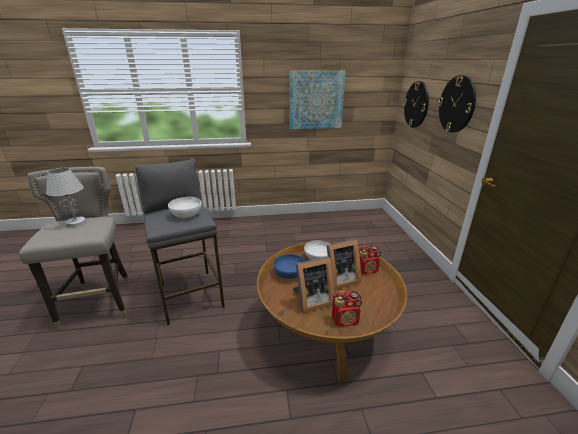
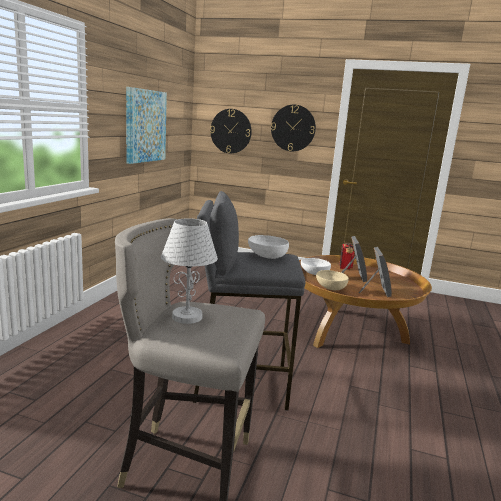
camera: 65 degrees left, 10 degrees down
blue bowl [274,254,305,279] -> beige bowl [316,270,349,291]
radio [332,291,362,327] -> none

